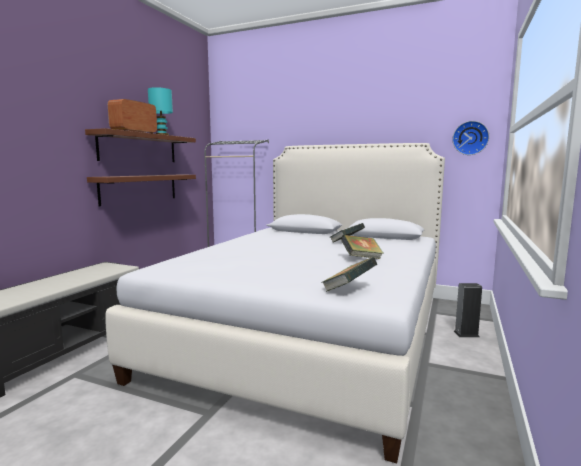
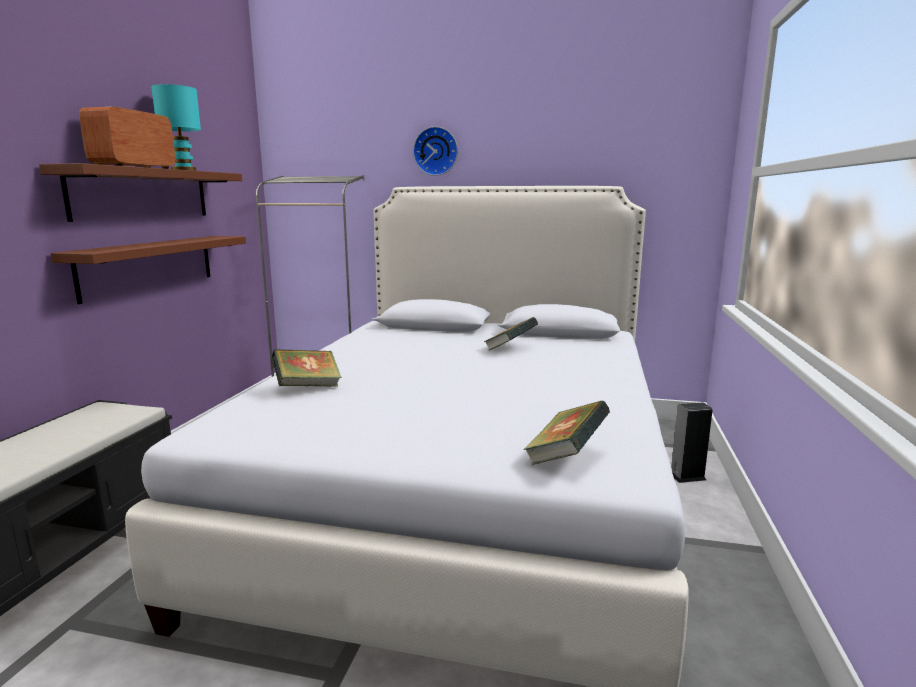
camera: 10 degrees left, 5 degrees up
book [341,235,384,259] -> book moved to [272,349,342,387]
wall clock [452,121,489,155] -> wall clock moved to [413,126,458,176]

